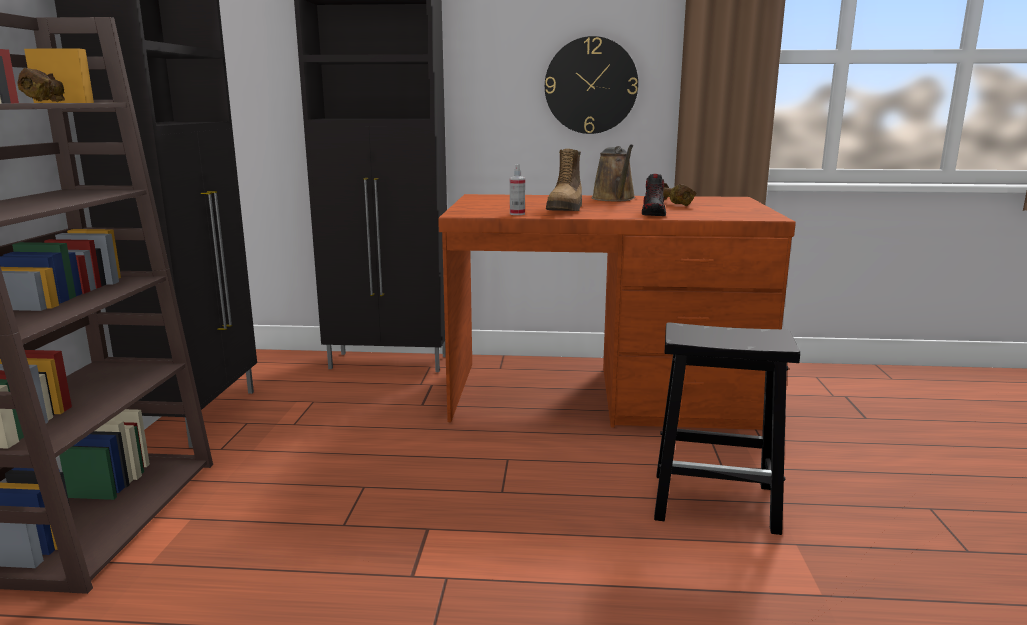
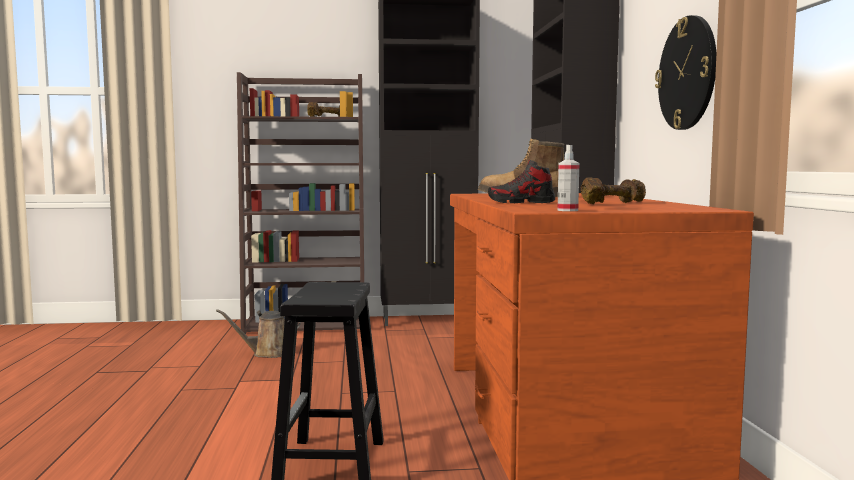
camera: 80 degrees right, 10 degrees down
spray bottle [510,164,525,215] -> spray bottle moved to [558,145,579,211]
brown watering can [592,144,635,201] -> brown watering can moved to [216,309,301,358]

